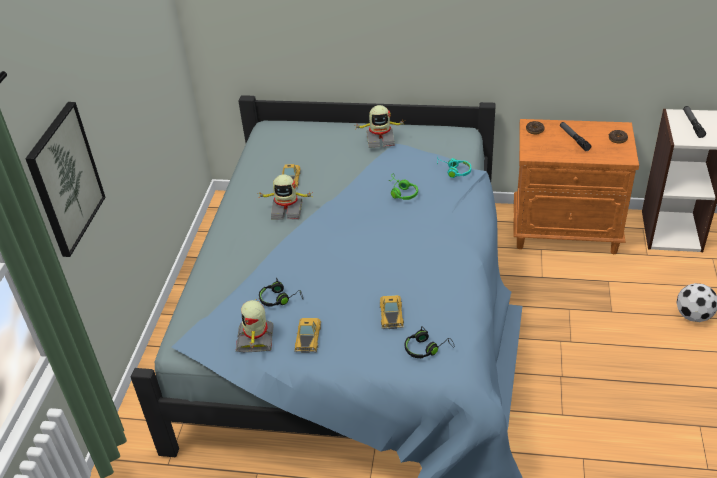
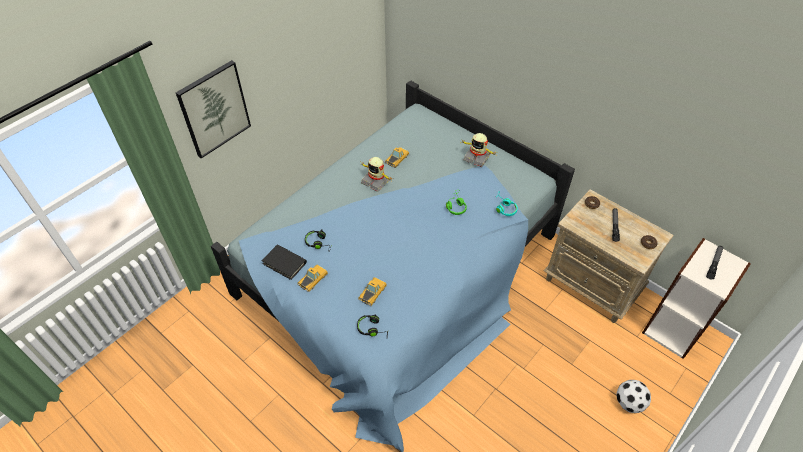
camera: 30 degrees right, 10 degrees up
toy robot [236,299,274,352] -> black book [262,244,307,280]
orange nightstand [513,119,639,254] -> beige nightstand [544,189,674,323]

